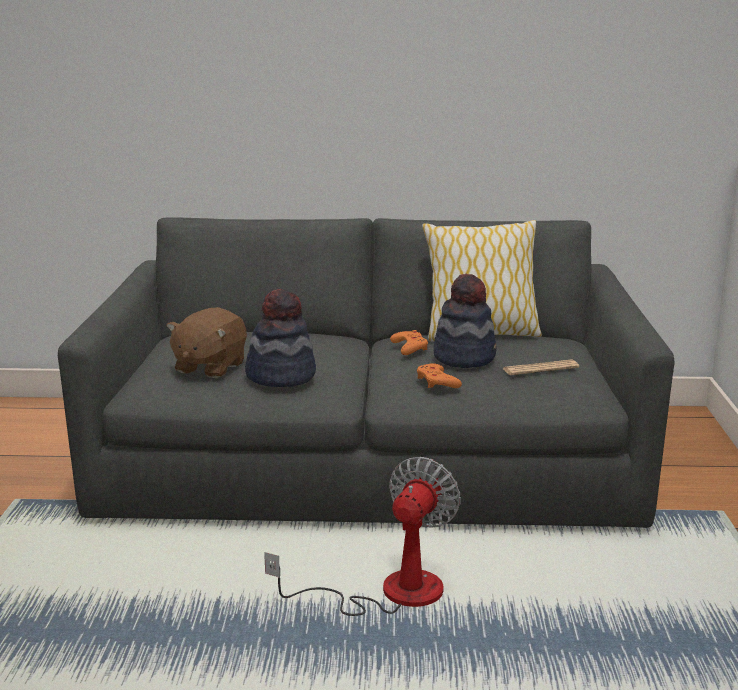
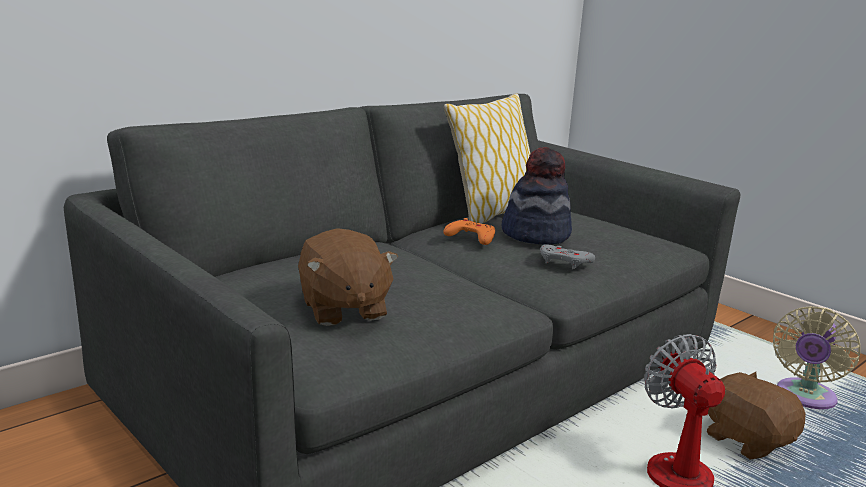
camera: 45 degrees left, 0 degrees up
hat [245,289,316,387] -> none
orange game controller [417,363,462,388] -> grey game controller [540,244,595,269]
newspaper [503,359,579,375] -> none
none -> brown plush toy [707,372,805,460]
none -> beige fan [773,306,861,409]

